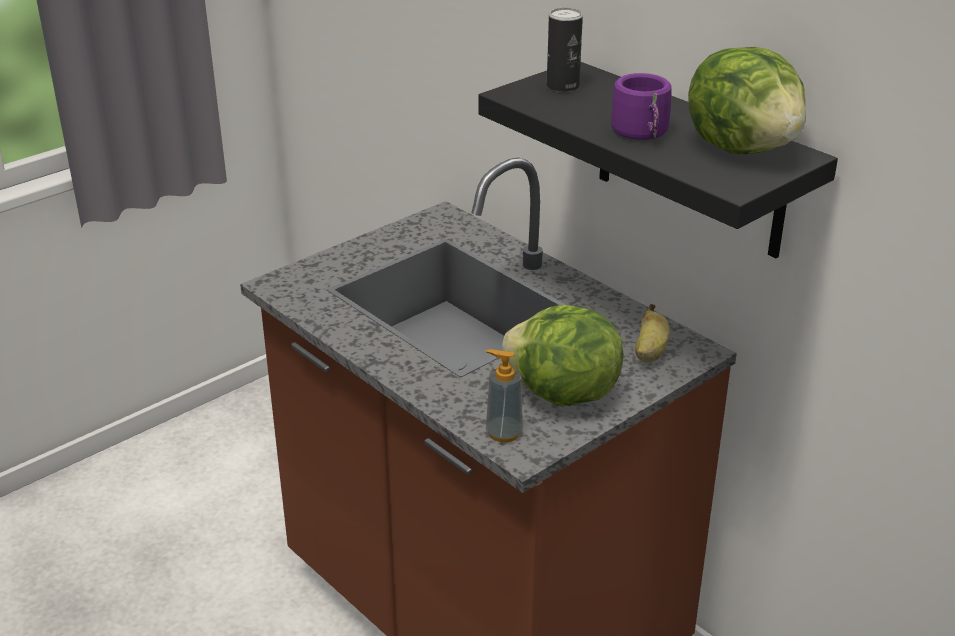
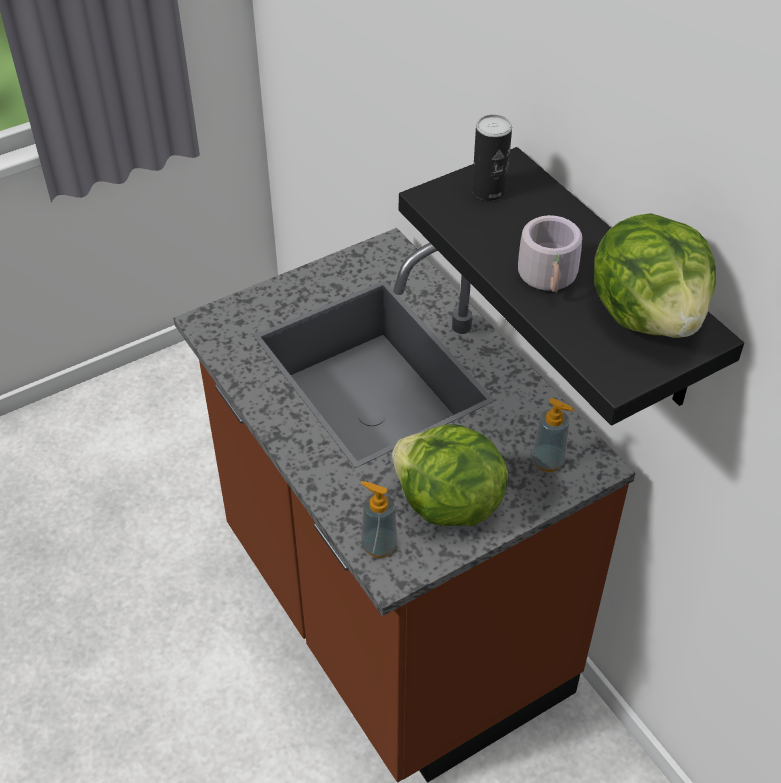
camera: 10 degrees right, 15 degrees up
purple mug [611,73,672,140] -> grey mug [518,215,582,294]
banana [635,304,669,362] -> soap dispenser [532,398,574,472]

